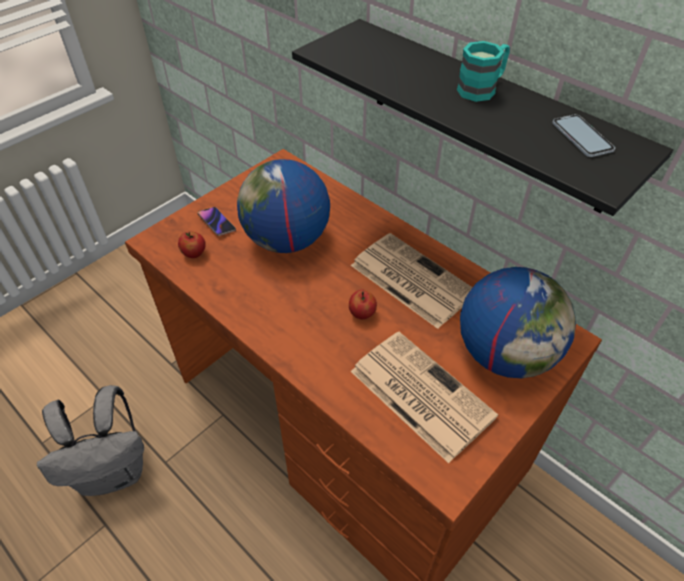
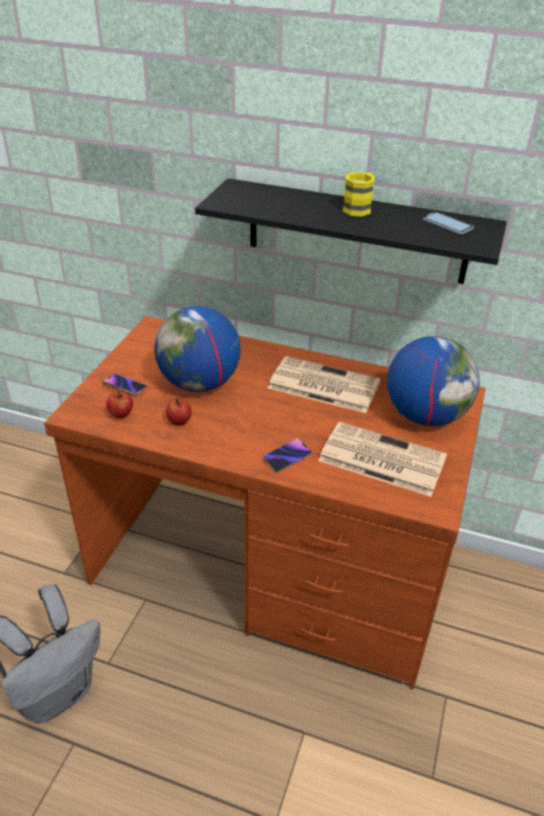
camera: 25 degrees left, 10 degrees down
apple [349,290,377,319] -> apple moved to [166,398,192,426]
turquoise mug [457,41,510,102] -> yellow mug [343,172,375,216]
none -> phone [263,438,311,473]

